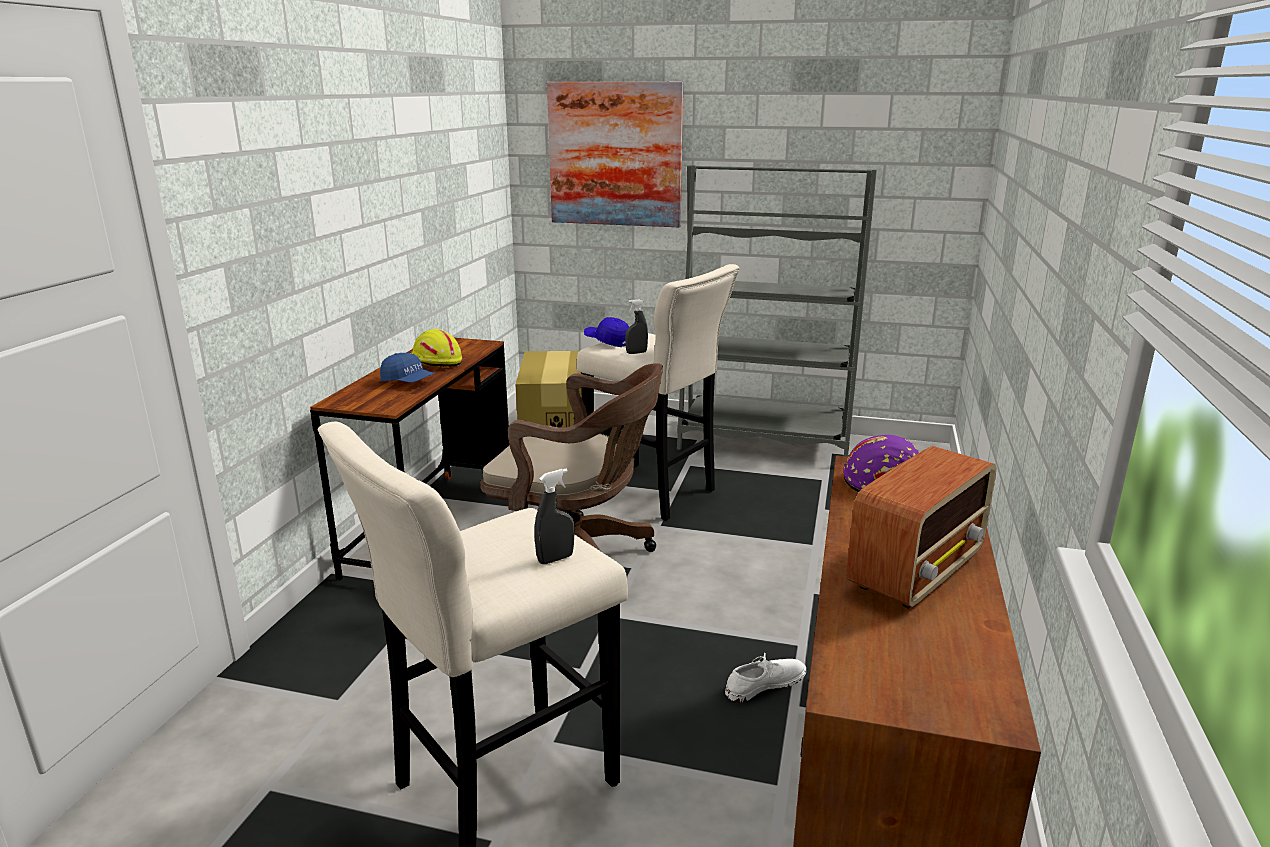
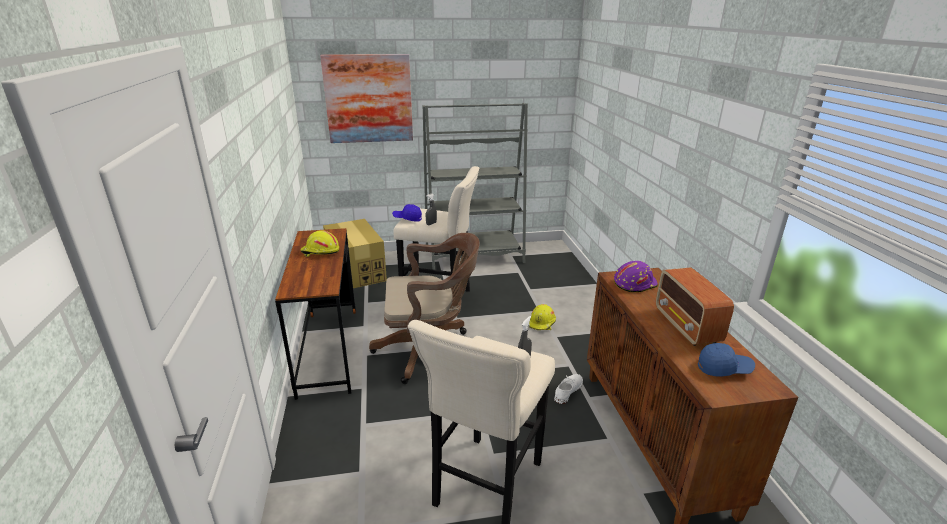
camera: 25 degrees left, 5 degrees up
blue cap [380,353,436,383] -> blue cap moved to [698,343,755,377]
radio [847,446,997,609] -> radio turned 150 degrees clockwise [656,267,734,346]
none -> yellow hard hat [529,304,556,330]

